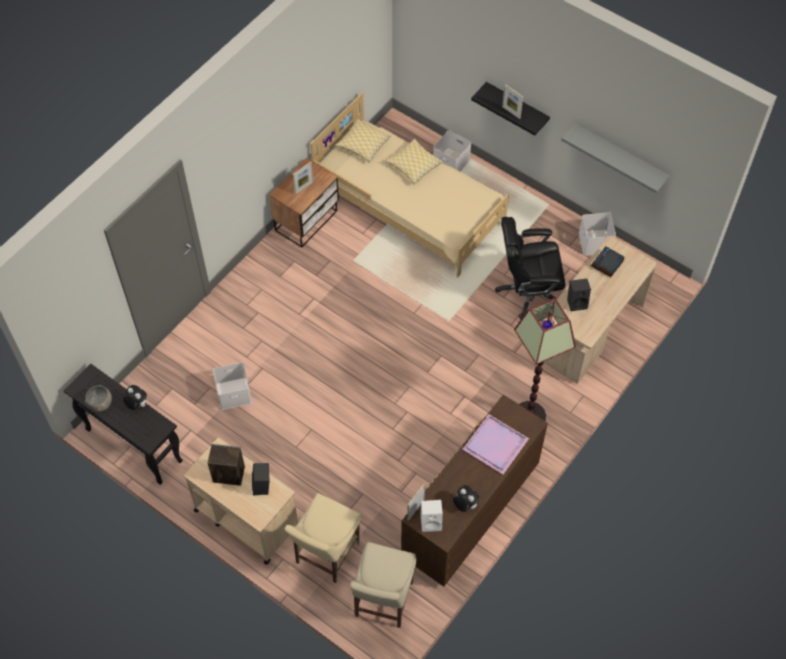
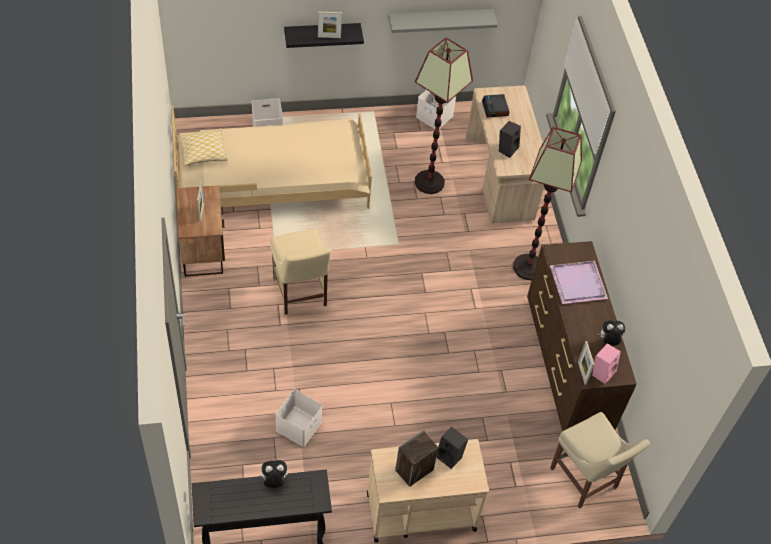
camera: 50 degrees left, 5 degrees down
grey bowl [85,385,112,412] -> none
beige chair [284,493,361,583] -> beige chair moved to [270,229,331,315]
pillow [385,139,443,184] -> none
white speaker [421,500,443,532] -> pink speaker [592,343,621,384]
black office chair [495,217,565,320] -> floor lamp [415,37,473,194]

